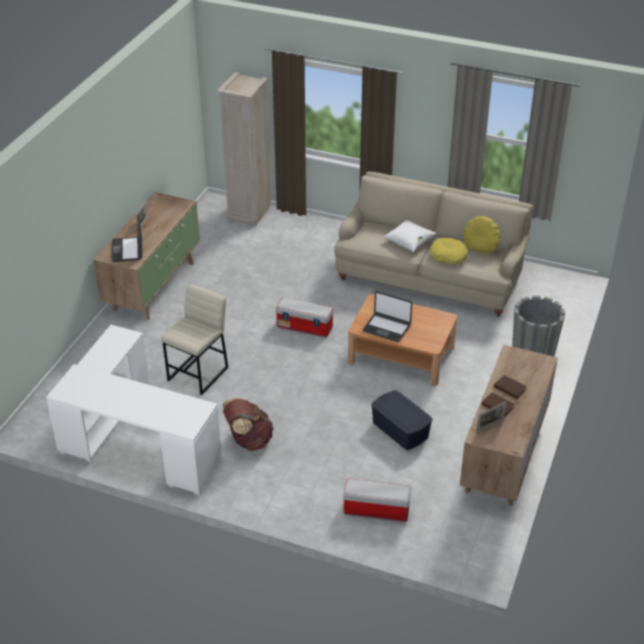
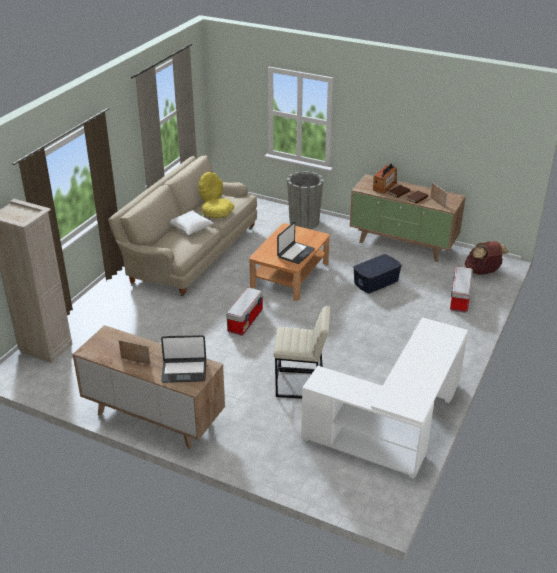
camera: 85 degrees left, 5 degrees down
beige chair [161,284,228,395] -> beige chair turned 150 degrees clockwise [274,306,330,399]
brown backpack [222,398,274,451] -> brown backpack moved to [465,241,508,275]
none -> radio [373,163,397,194]

